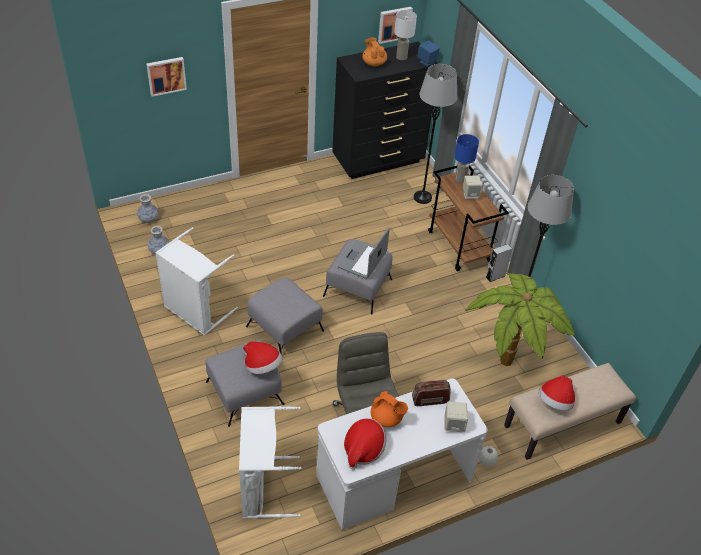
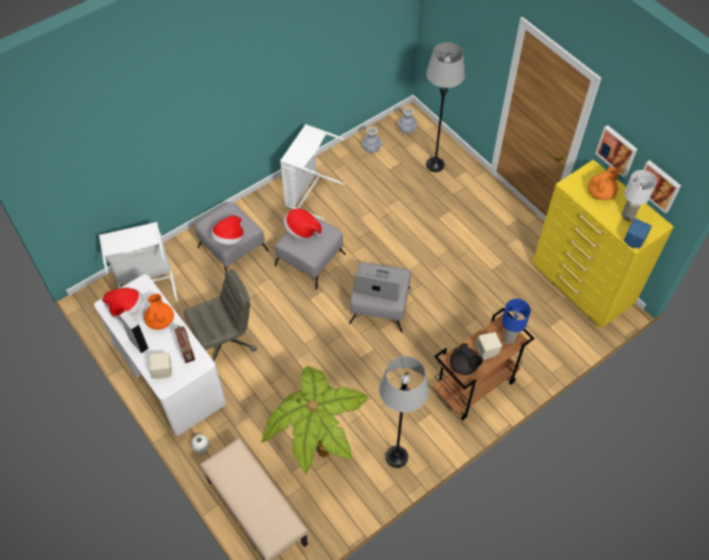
camera: 80 degrees right, 10 degrees up
picture [147,57,187,97] -> picture moved to [595,125,637,177]
black dresser [332,42,438,179] -> yellow dresser [532,160,674,328]
orange teapot [371,391,408,427] -> orange teapot turned 150 degrees clockwise [144,294,174,330]
grey floor lamp [414,64,457,204] -> grey floor lamp moved to [426,42,465,172]
grey speaker [486,244,512,282] -> grey speaker moved to [119,310,149,353]
hat [538,375,575,411] -> hat moved to [284,209,322,240]
none -> black teapot [450,343,483,375]

